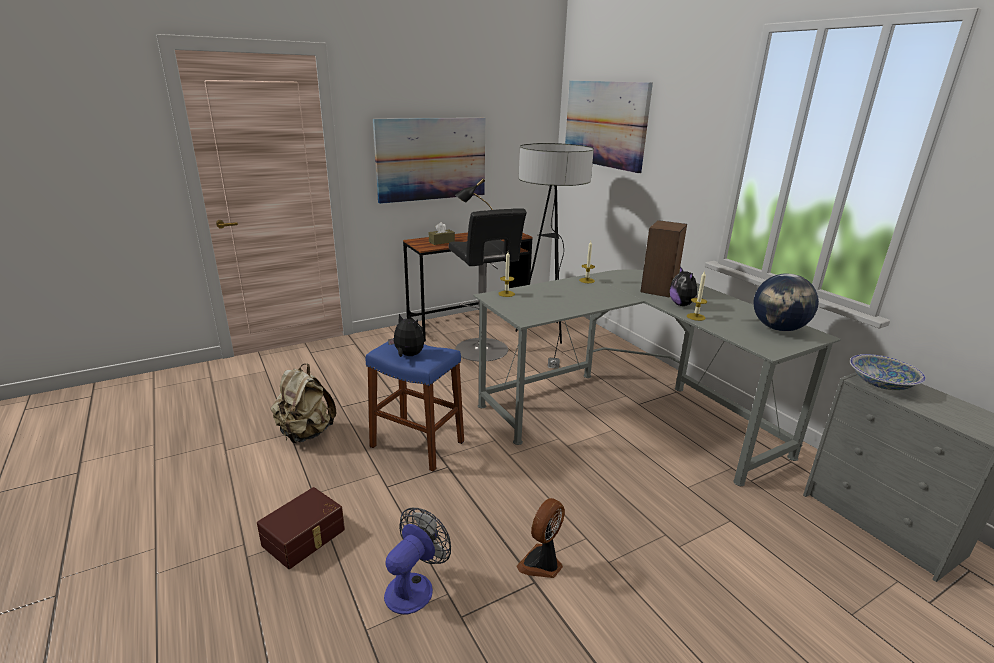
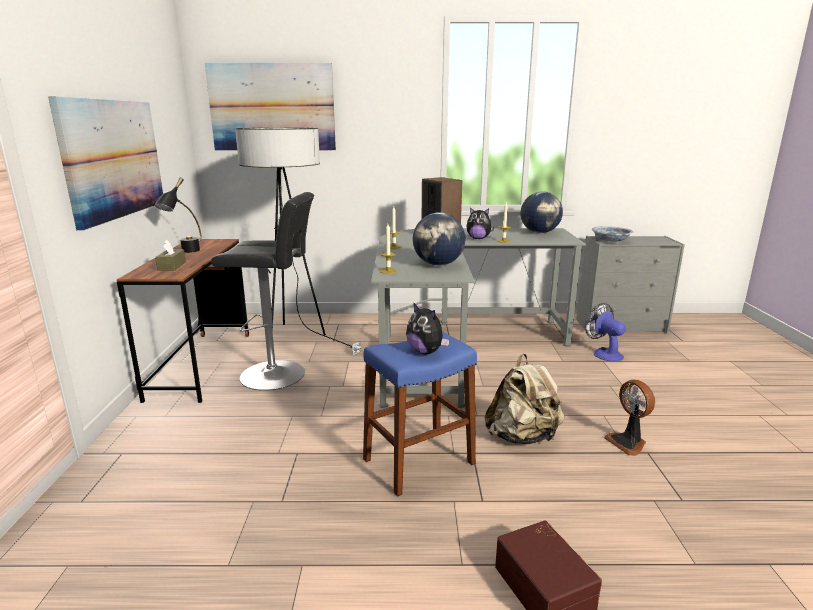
camera: 60 degrees left, 5 degrees down
beige backpack [271,363,337,443] -> beige backpack moved to [484,354,564,444]
fan [384,508,451,615] -> fan moved to [585,303,626,362]
plush toy [388,314,424,357] -> plush toy turned 105 degrees counterclockwise [406,302,449,355]
none -> globe [413,212,466,266]

